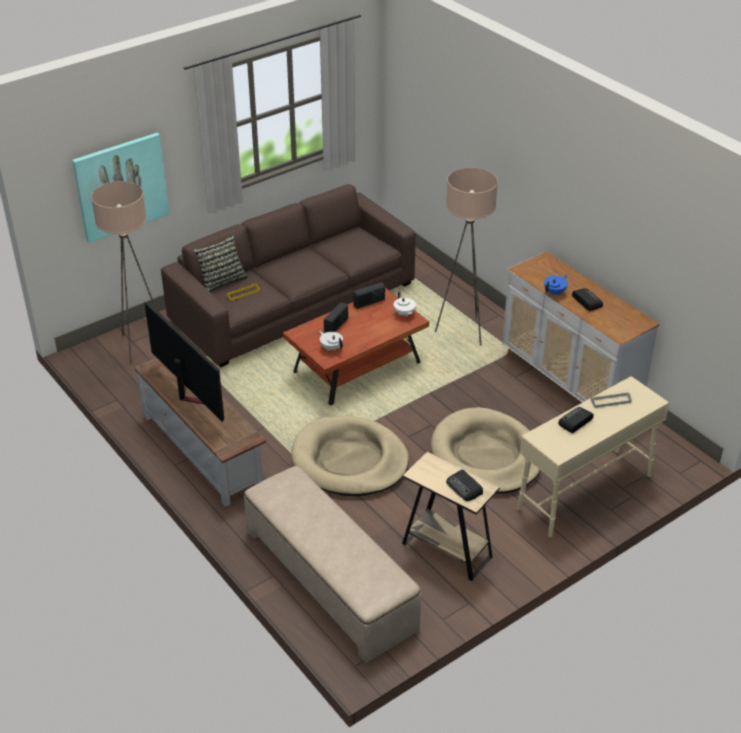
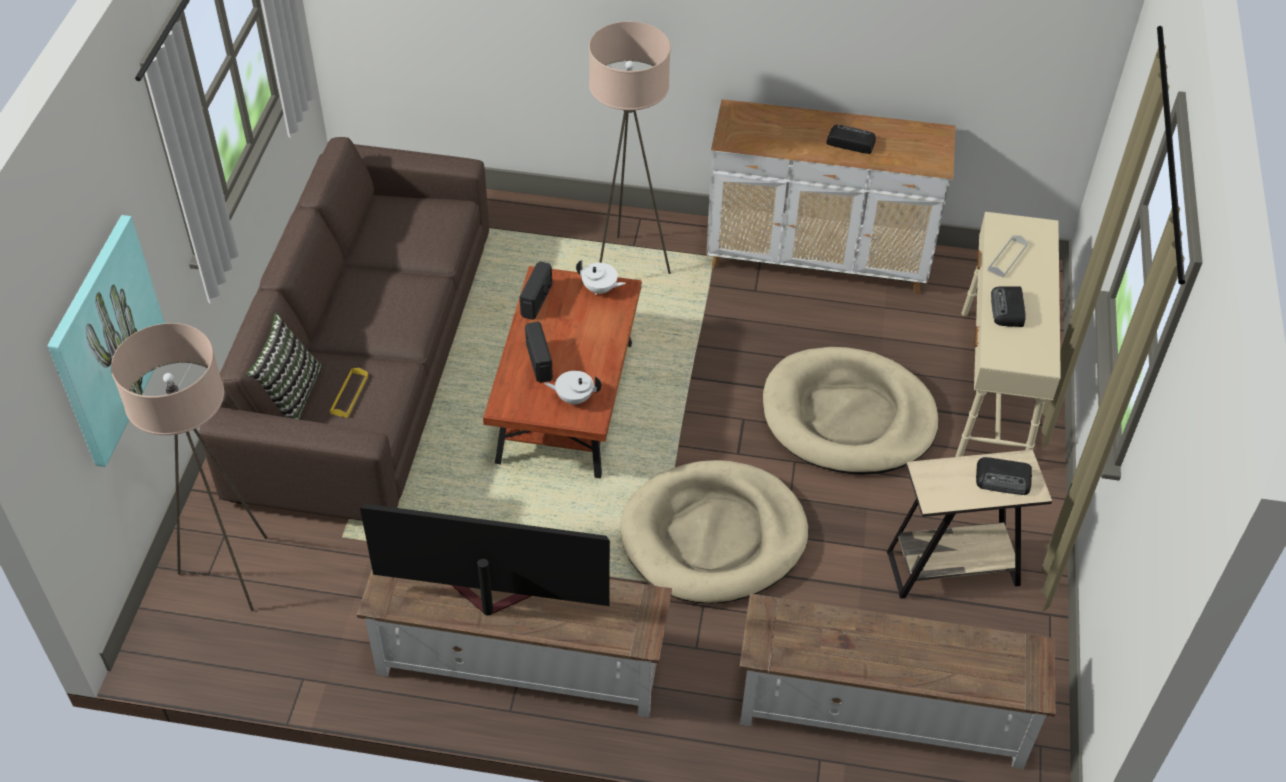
camera: 45 degrees left, 10 degrees up
beige bench [244,466,421,663] -> brown tv stand [739,594,1055,769]
blue teapot [544,275,568,296] -> none

